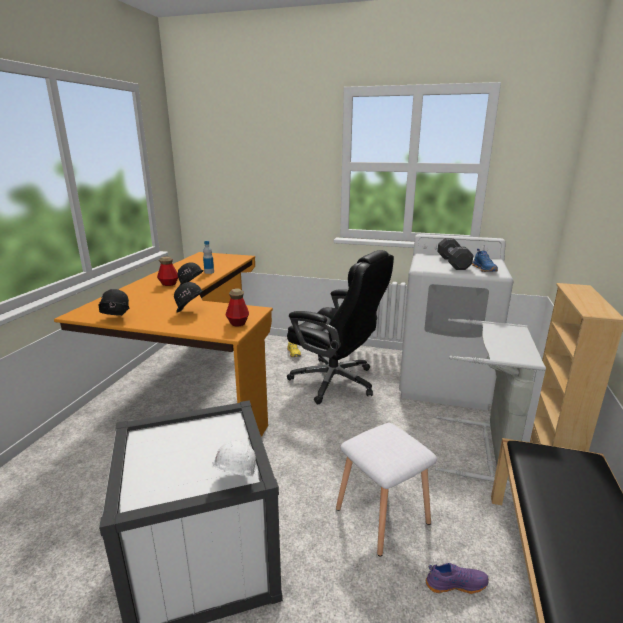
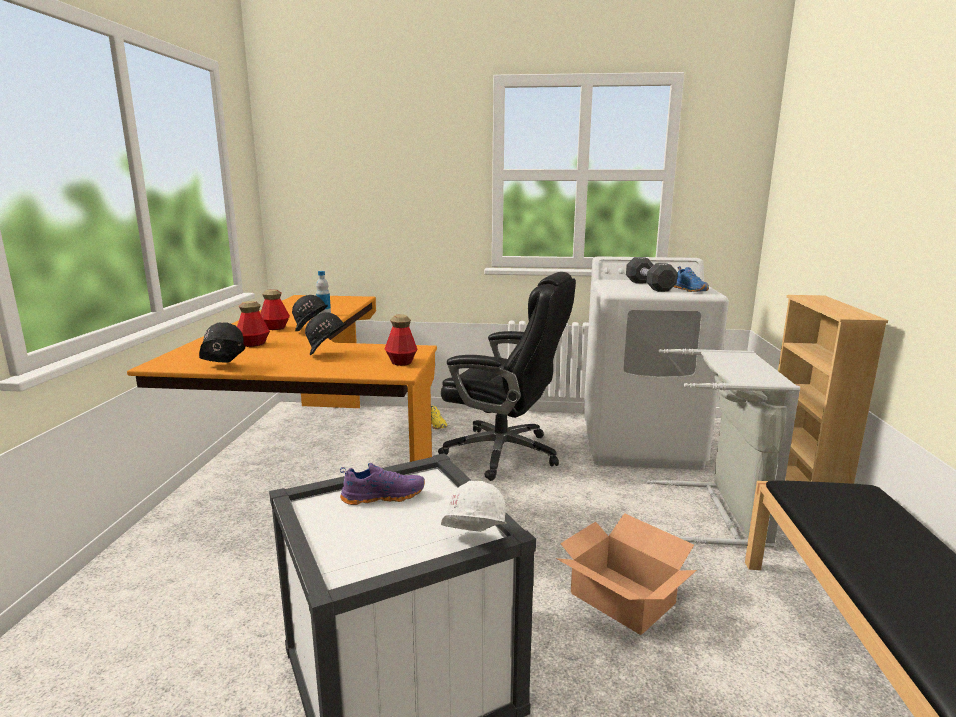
camera: 10 degrees left, 5 degrees down
white stool [336,423,437,557] -> cardboard box [556,513,697,635]
purple shoe [426,563,489,594] -> purple shoe moved to [340,463,425,505]
none -> bottle [237,301,270,347]

